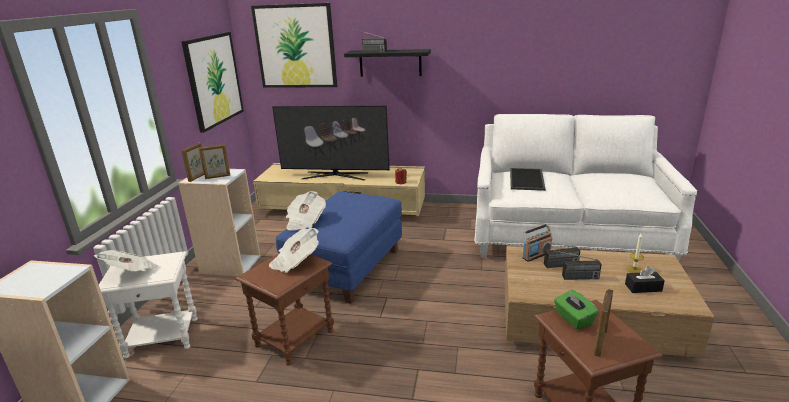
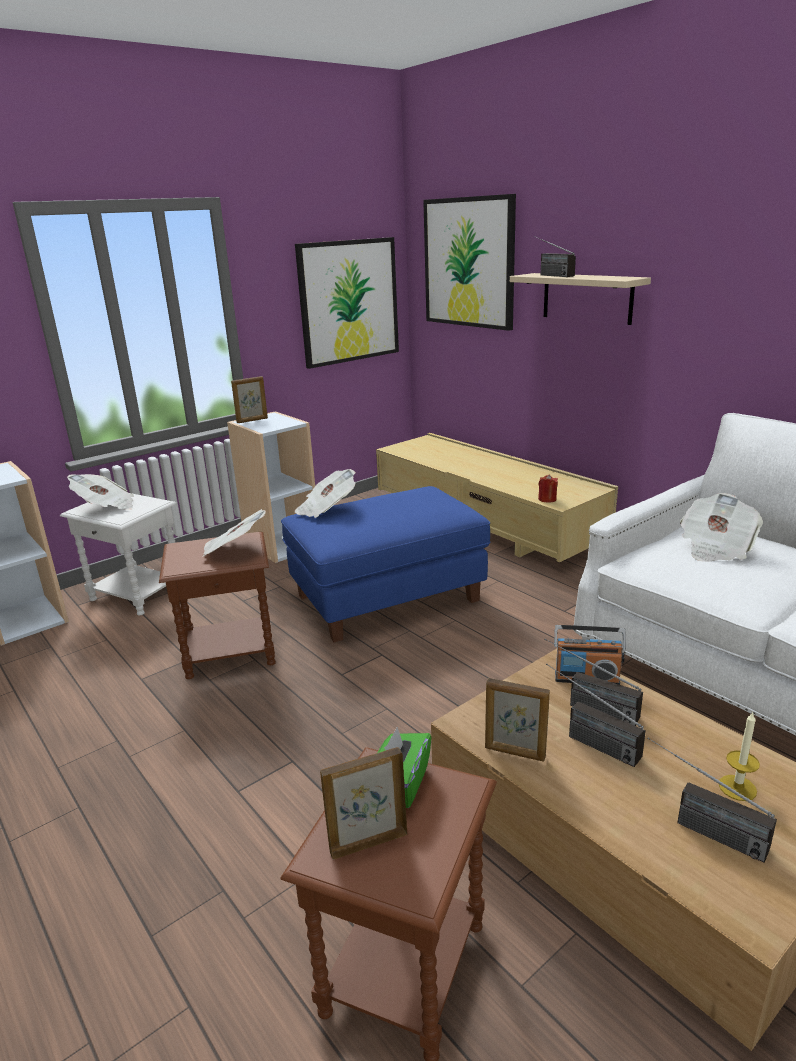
camera: 40 degrees right, 0 degrees up
picture frame [199,144,230,179] -> picture frame moved to [485,678,550,761]
television [272,106,390,180] -> none
black shelf [344,49,431,76] -> beige shelf [510,273,651,325]
tray [510,168,545,191] -> newspaper [680,493,763,562]
black tissue box [625,266,665,293] -> radio [648,737,777,863]

